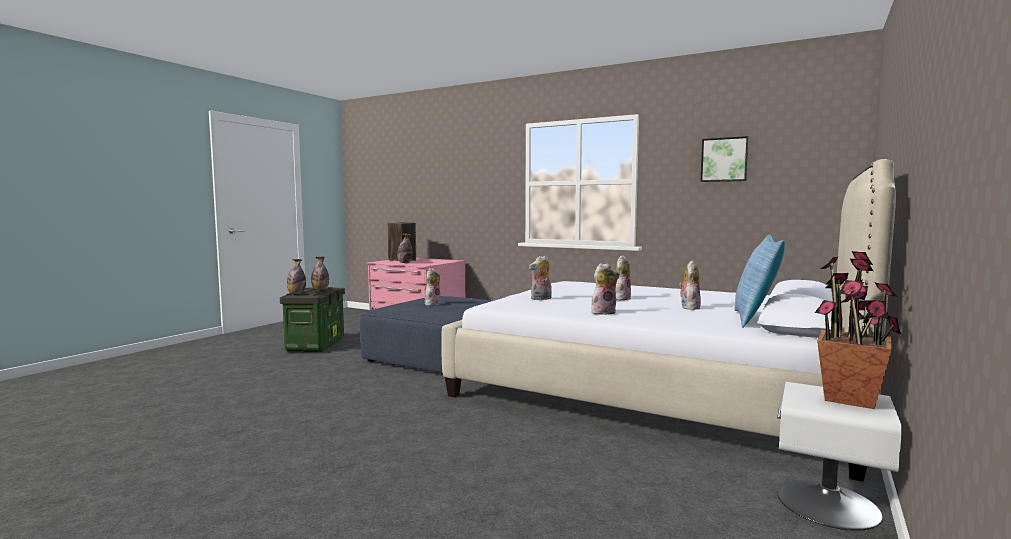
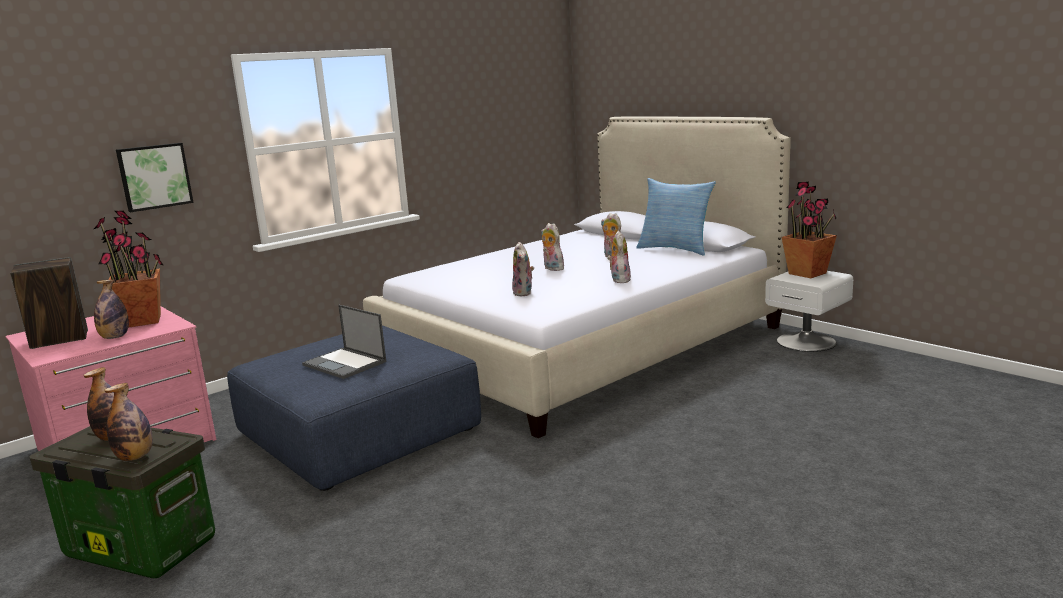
camera: 70 degrees left, 10 degrees up
plush toy [424,268,440,306] -> laptop [302,305,386,379]
picture [700,136,749,182] -> picture moved to [116,143,194,212]
none -> potted plant [94,211,163,328]

